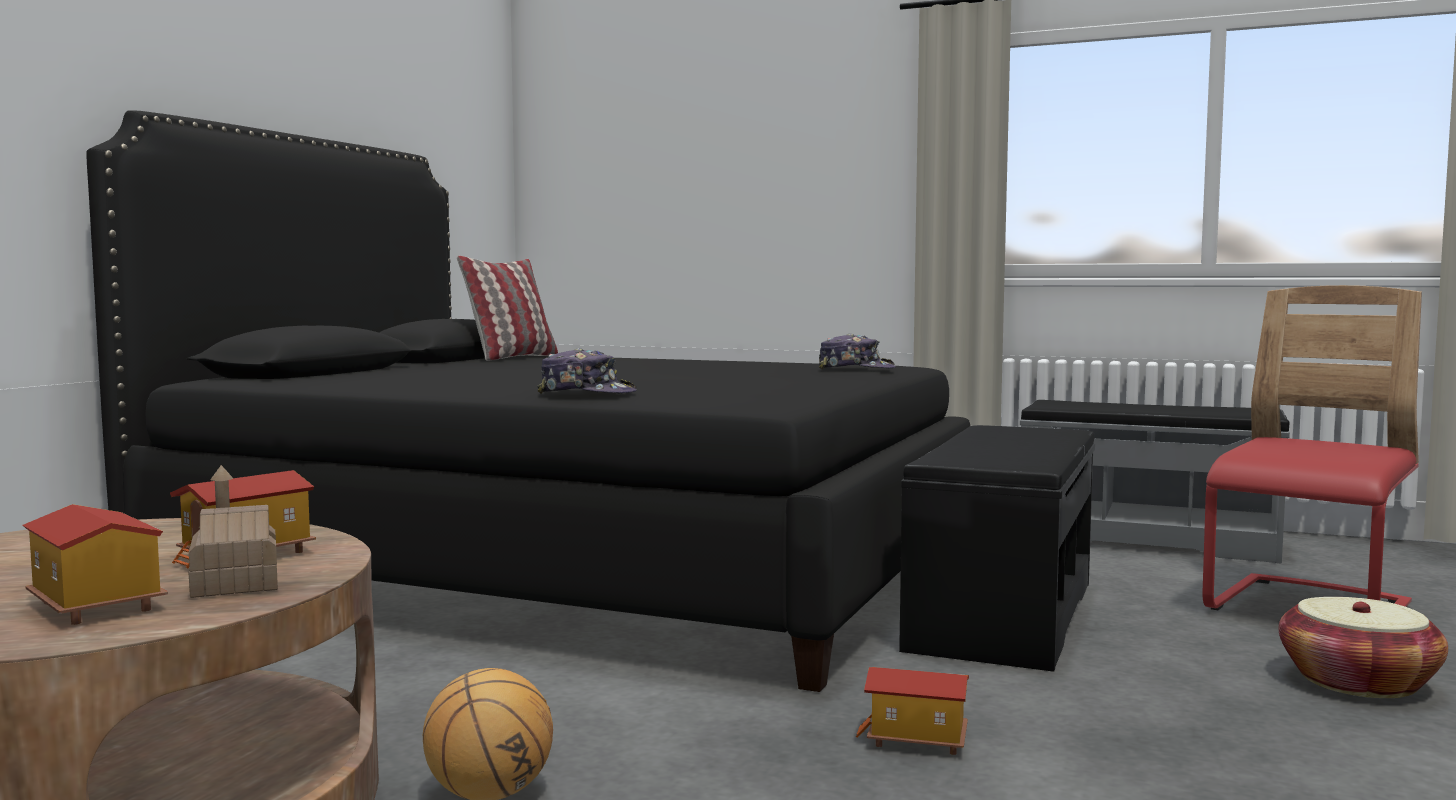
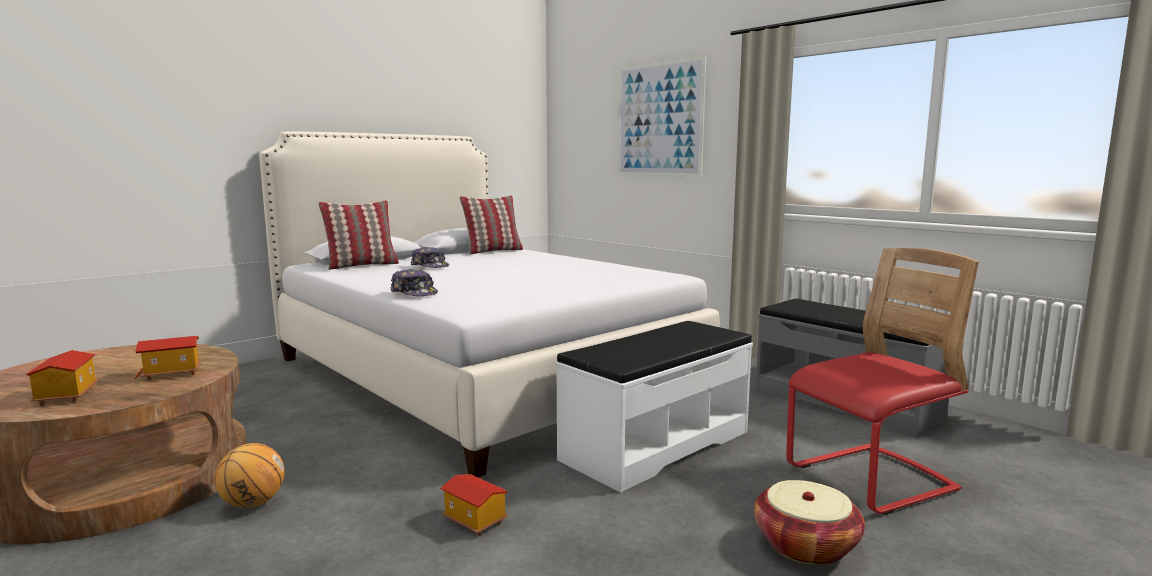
camera: 25 degrees right, 5 degrees up
black bed [86,110,970,692] -> white bed [259,131,720,477]
toy house [189,465,278,598] -> none
cap [819,333,896,369] -> cap moved to [411,247,449,268]
black bench [899,425,1095,672] -> white bench [556,321,753,493]
none -> pillow [318,200,399,270]
none -> picture [618,56,706,177]

